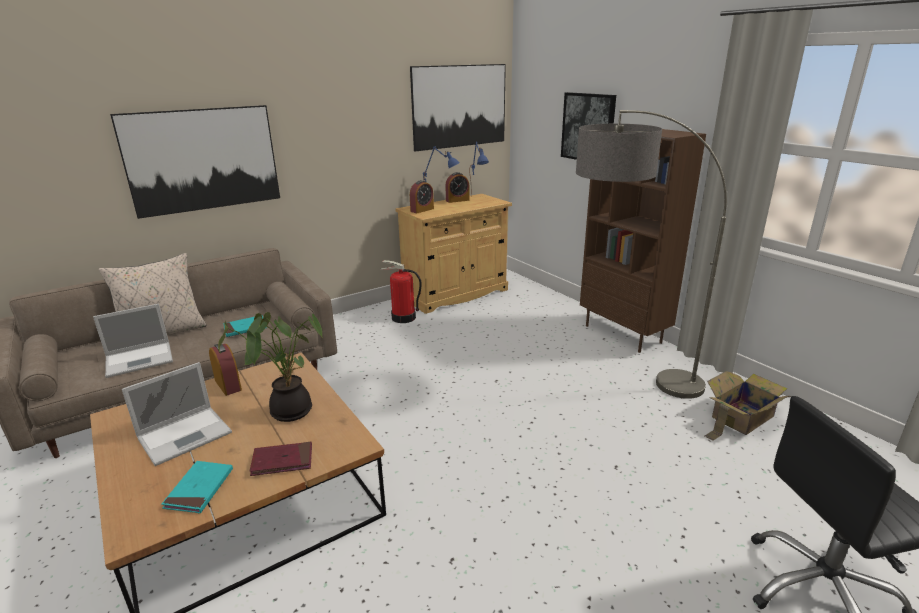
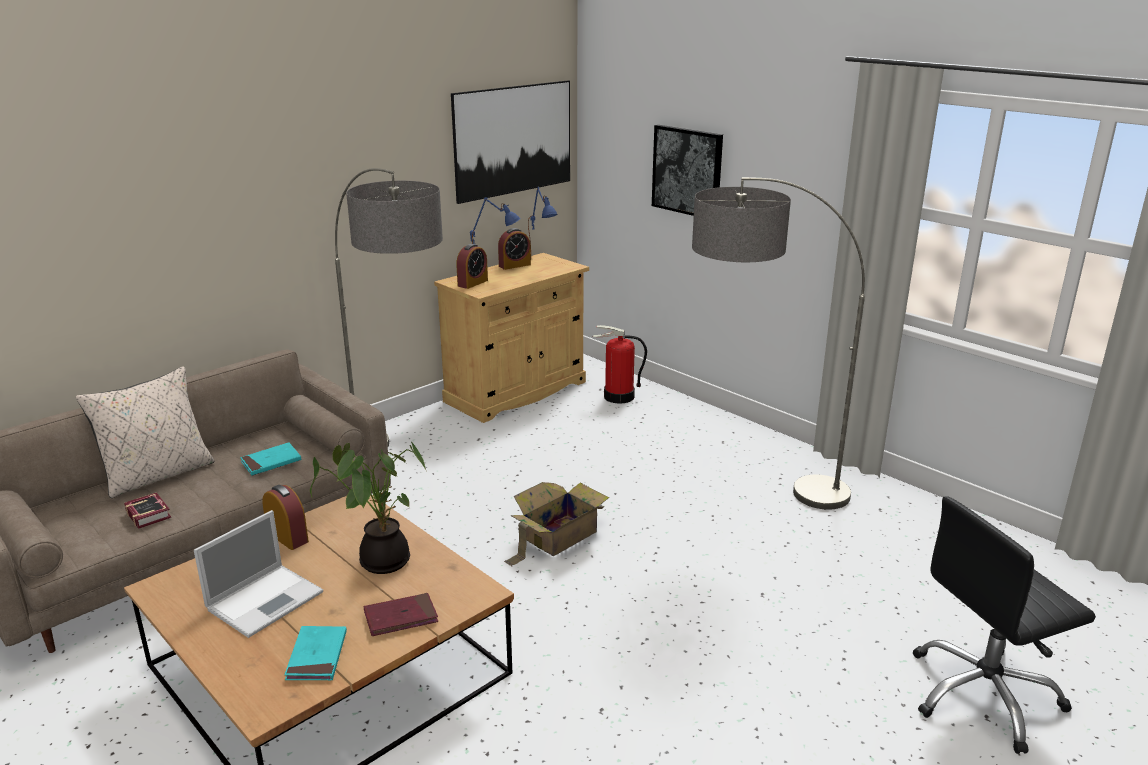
camera: 10 degrees left, 0 degrees up
laptop [93,304,173,378] -> book [124,493,171,529]
picture [110,105,280,219] -> none
fire extinguisher [381,260,422,323] -> fire extinguisher moved to [593,325,647,404]
brown bookcase [580,129,706,353] -> none
cardboard box [705,371,791,441] -> cardboard box moved to [504,482,609,566]
none -> floor lamp [335,168,443,446]

